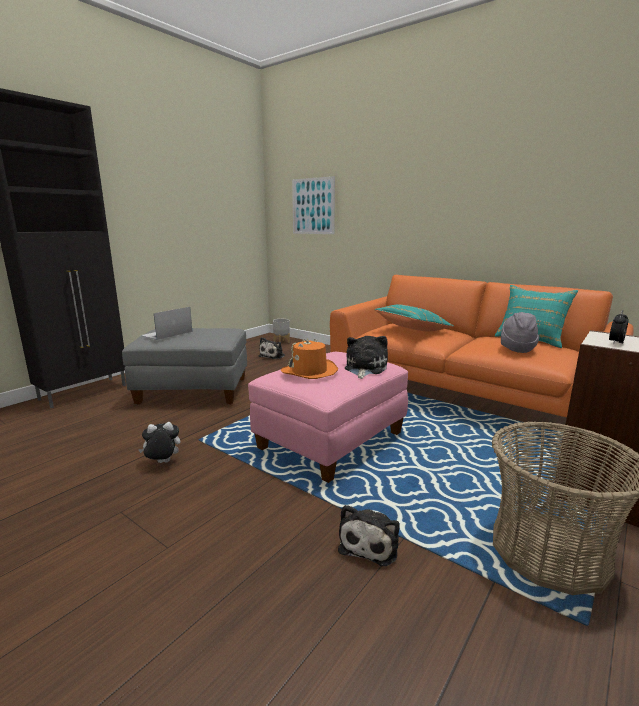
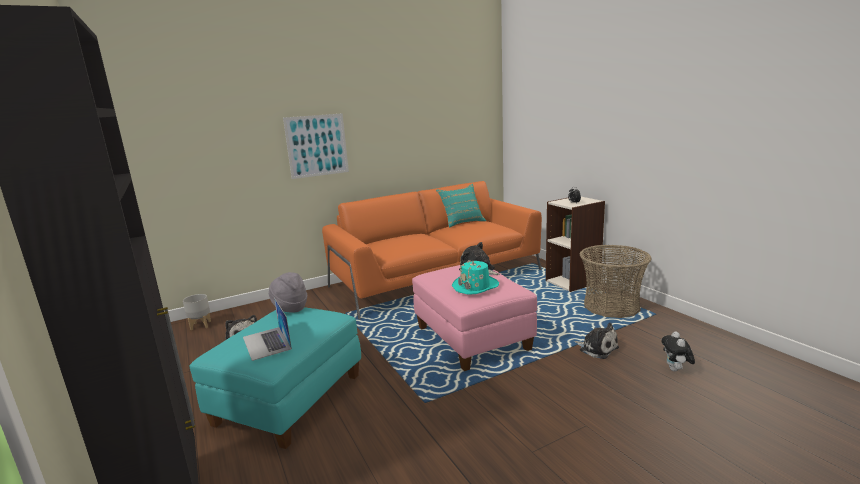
camera: 65 degrees left, 0 degrees up
grey ottoman [122,328,247,404] -> turquoise ottoman [189,307,361,449]
plush toy [138,422,180,463] -> plush toy moved to [661,331,695,372]
orange hat [281,338,338,379] -> turquoise hat [452,260,499,295]
picture [292,176,335,234] -> picture moved to [283,113,349,179]
turquoise pillow [374,304,454,332] -> none
grey hat [501,312,539,353] -> grey hat moved to [269,272,307,313]

